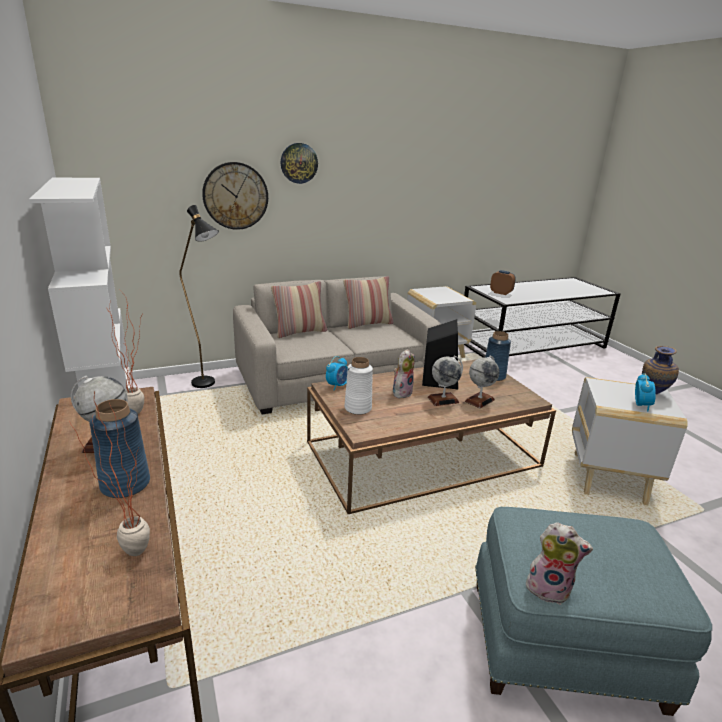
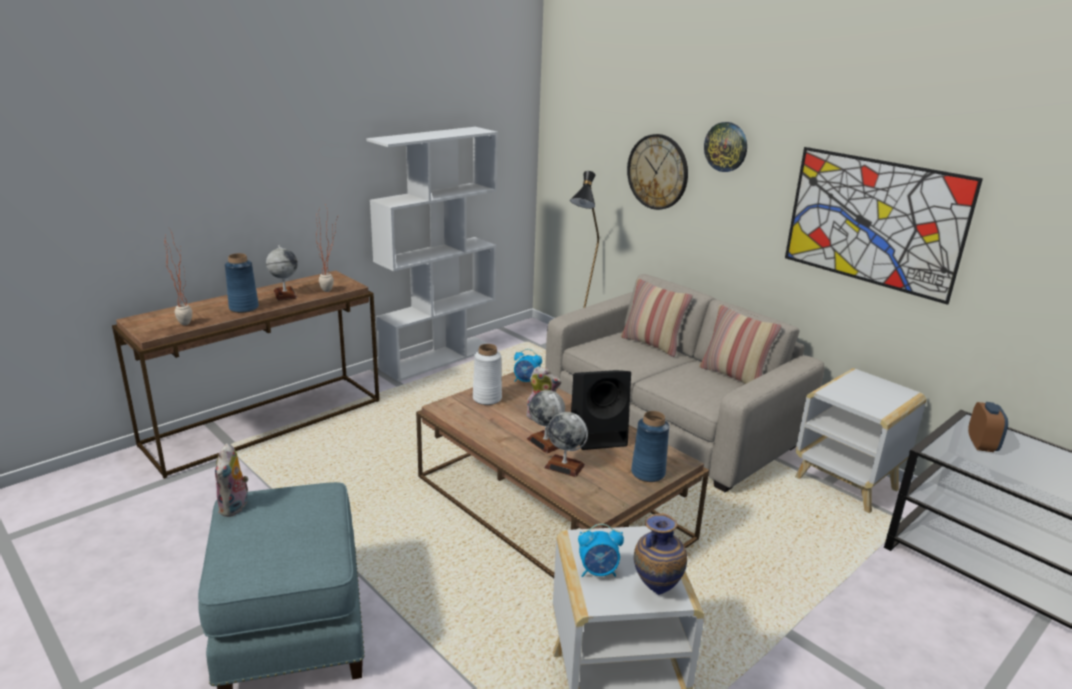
camera: 70 degrees right, 0 degrees up
none -> picture [785,147,983,305]

